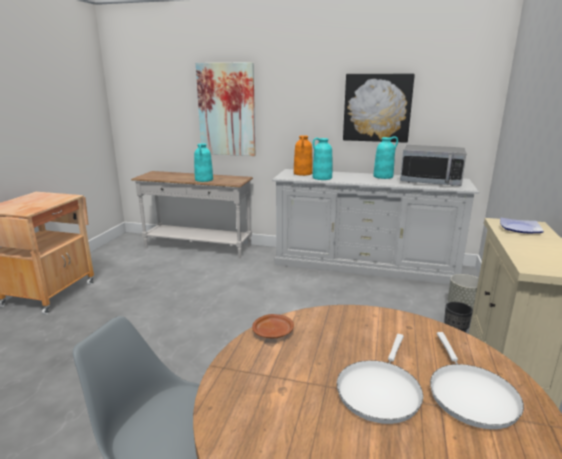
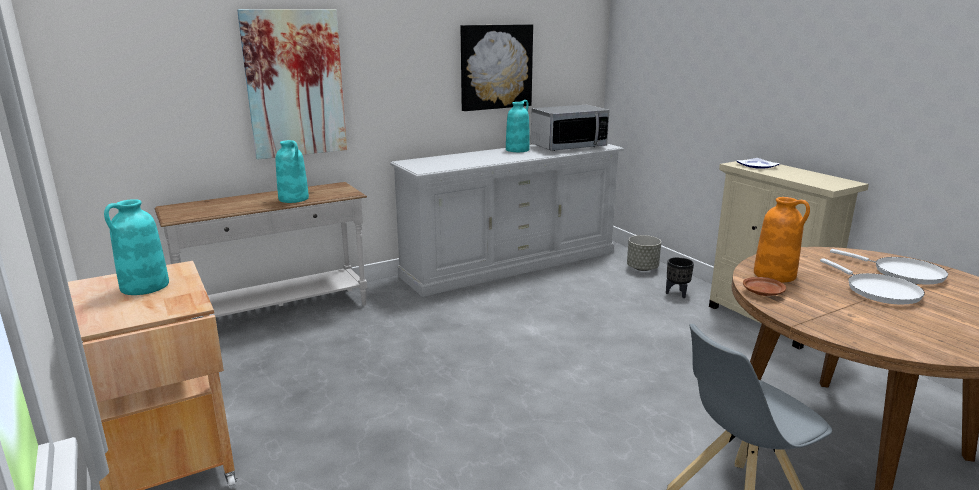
camera: 45 degrees left, 0 degrees up
orange vase [294,135,313,176] -> orange vase moved to [754,197,810,282]
turquoise vase [312,138,332,180] -> turquoise vase moved to [104,199,169,295]

